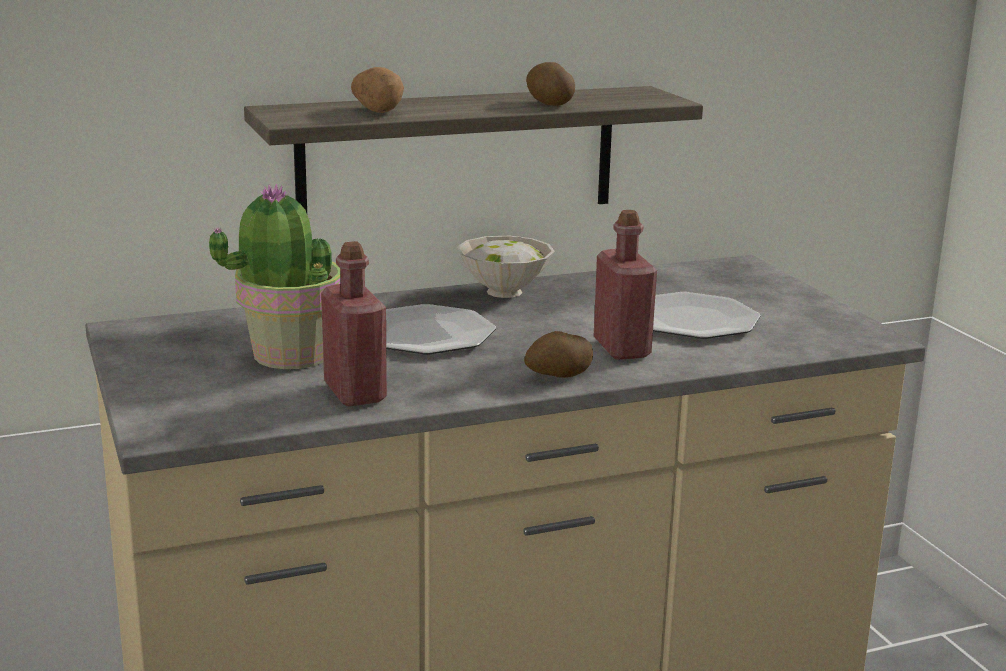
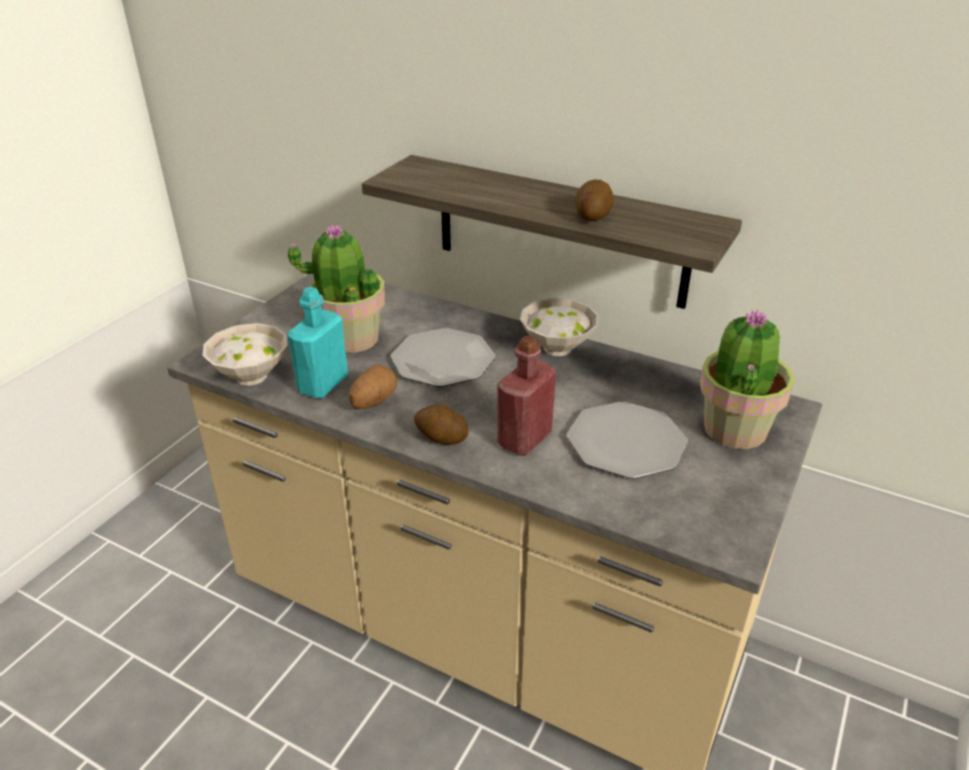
camera: 50 degrees right, 15 degrees up
red bottle [321,241,387,406] -> turquoise bottle [287,287,348,399]
potato [351,67,404,113] -> potato moved to [349,365,397,409]
none -> white bowl [203,323,287,386]
none -> potted plant [700,310,795,449]

